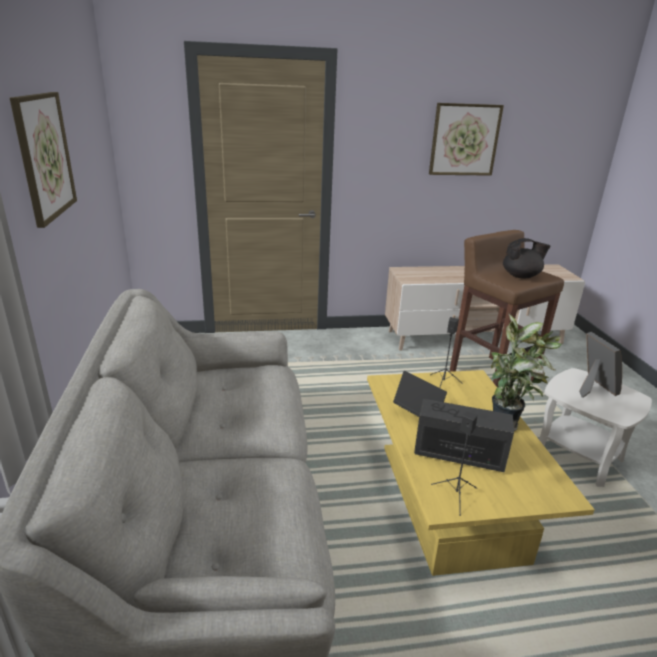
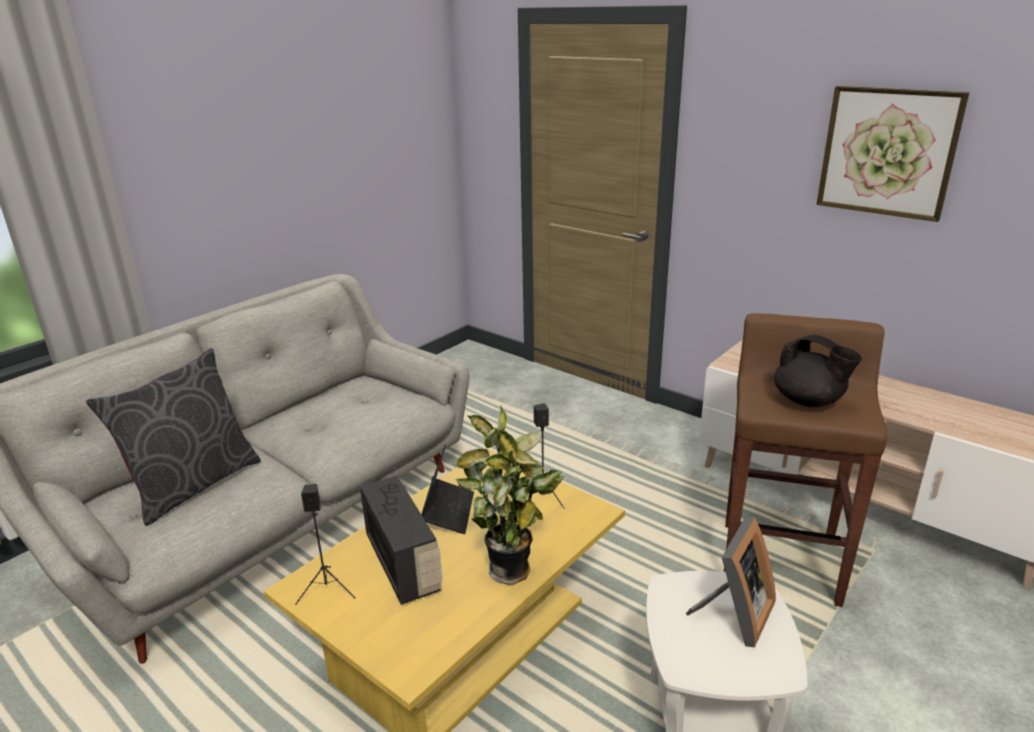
camera: 50 degrees right, 0 degrees up
picture [10,92,77,228] -> none
none -> grey pillow [86,348,261,526]

